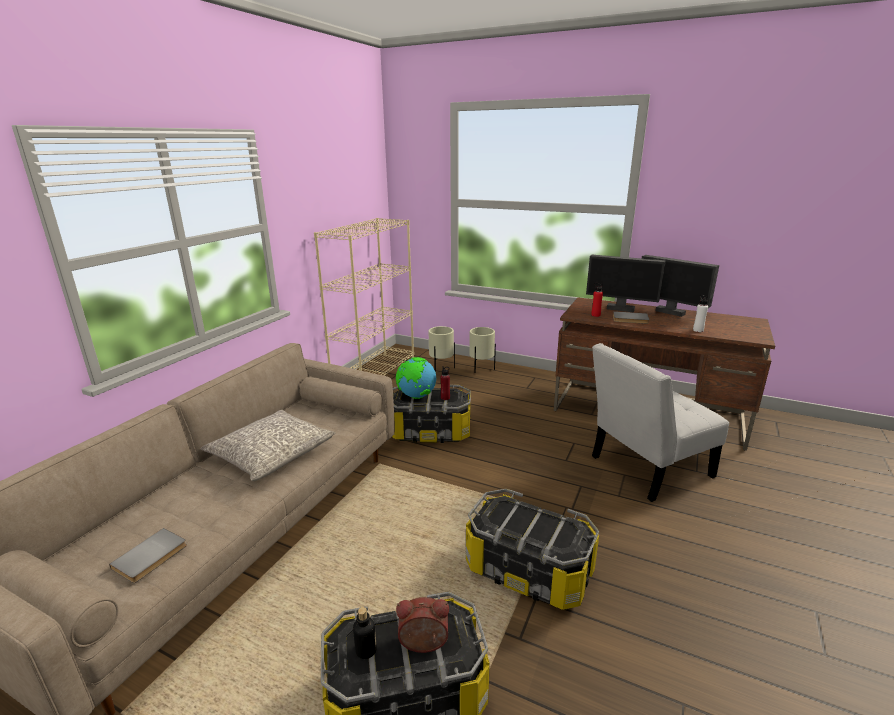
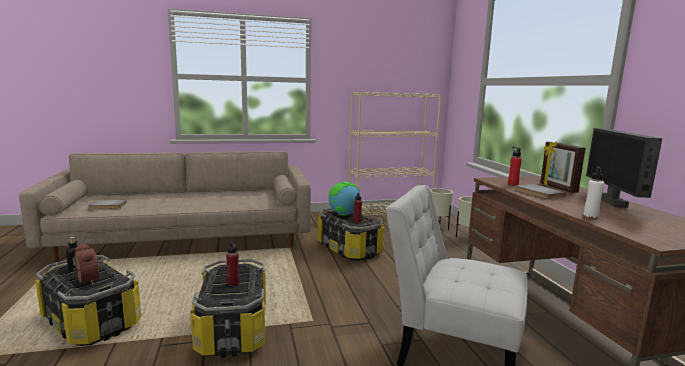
camera: 50 degrees right, 10 degrees down
grey pillow [201,410,335,481] -> none
monitor [586,255,666,312] -> picture frame [540,142,586,193]
none -> red bottle [226,241,240,286]

